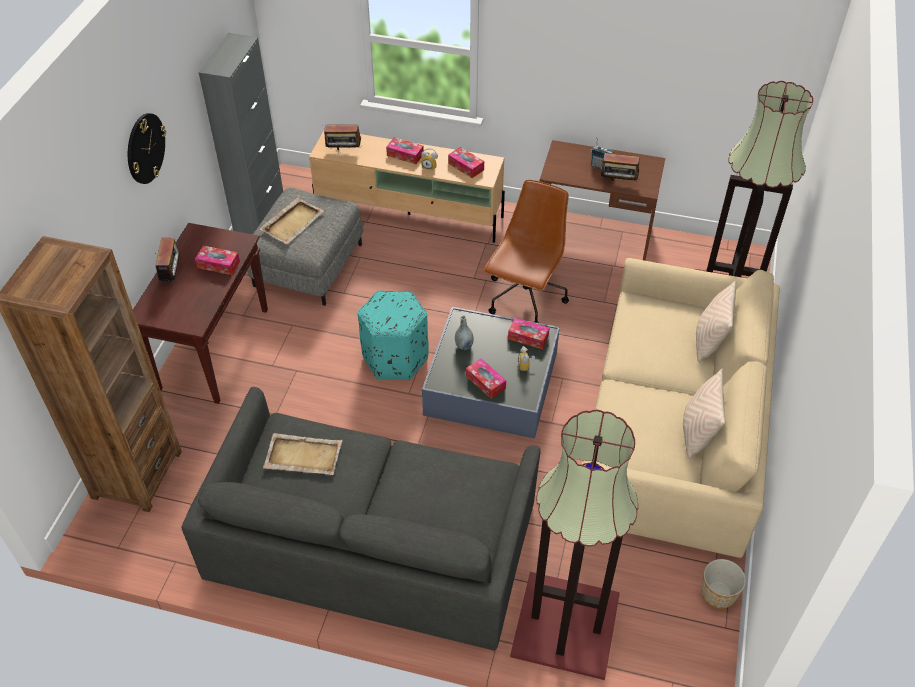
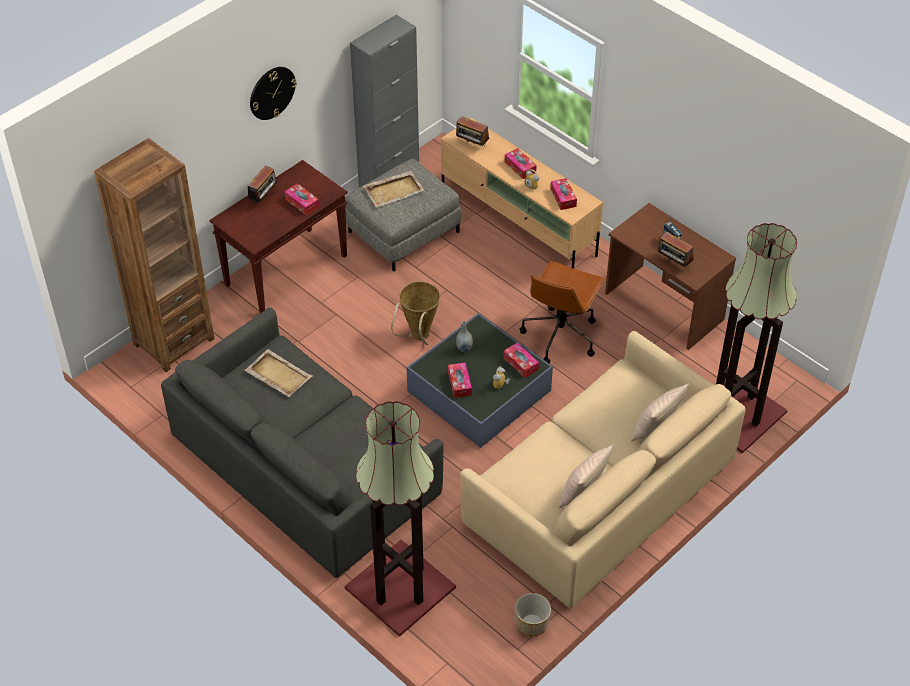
camera: 30 degrees right, 0 degrees up
turquoise ottoman [358,291,429,380] -> basket [391,281,440,345]
brown office chair [483,180,569,323] -> brown office chair turned 150 degrees clockwise [520,261,605,363]

